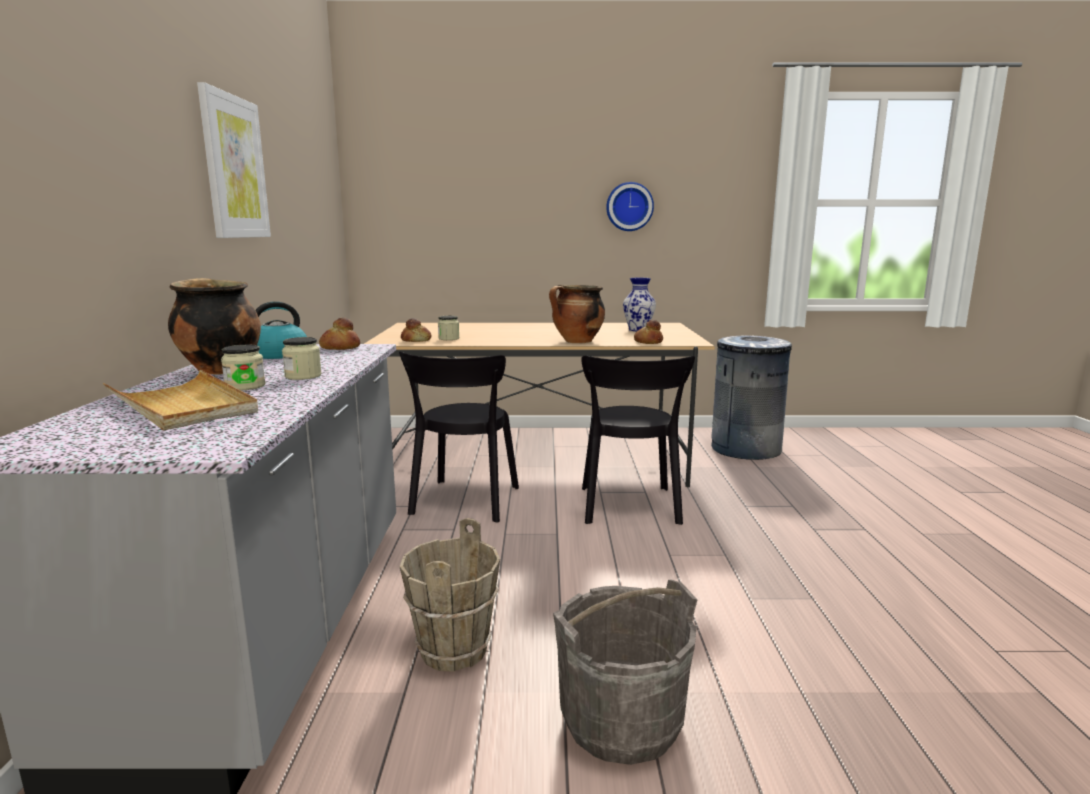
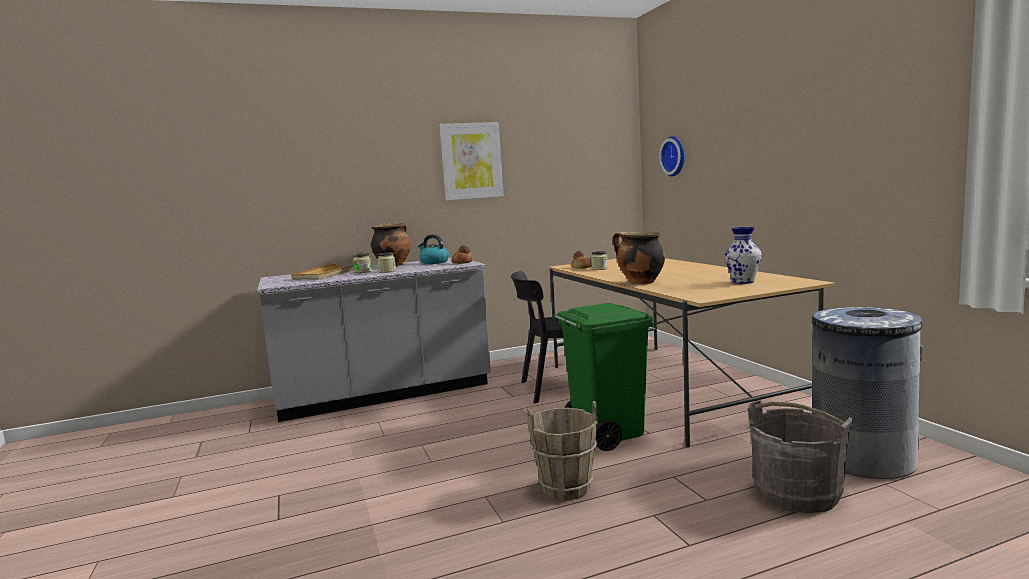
camera: 70 degrees right, 5 degrees down
brown bucket [400,518,500,672] -> brown bucket moved to [527,401,598,501]
grey bucket [553,580,697,765] -> grey bucket moved to [748,400,853,513]
black chair [581,355,695,525] -> green trash can [553,303,654,451]
wall clock [606,182,654,231] -> wall clock moved to [659,136,685,176]
bread [634,320,663,344] -> none

